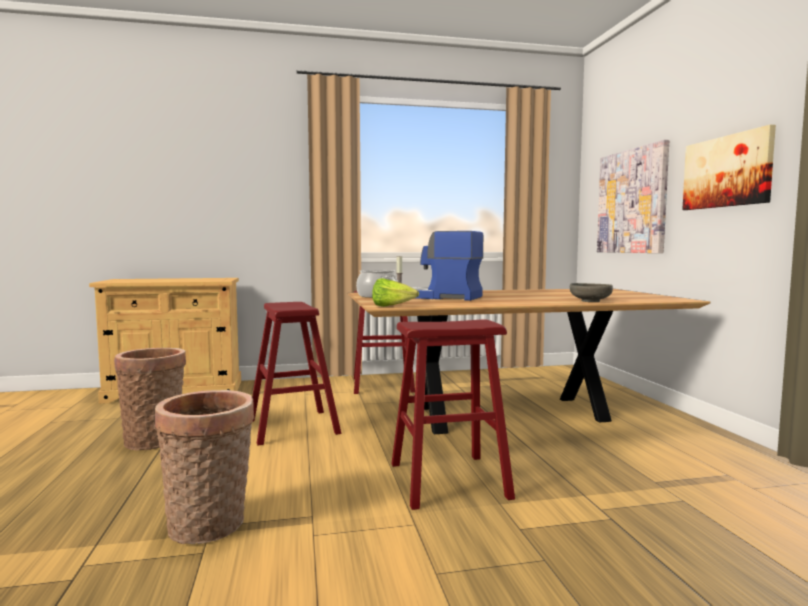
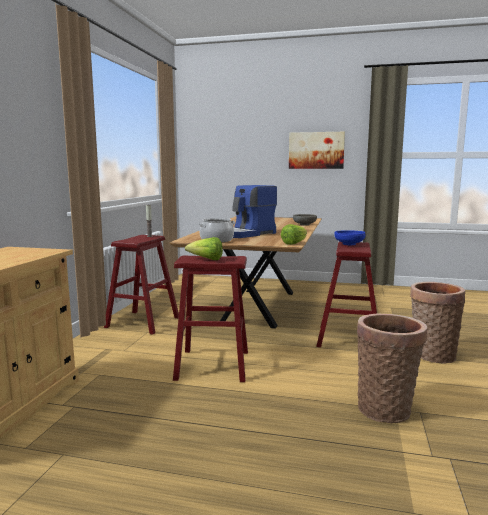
camera: 65 degrees left, 5 degrees up
basket [114,348,186,450] -> basket moved to [410,282,465,364]
picture [597,140,669,253] -> none
none -> lettuce [185,237,223,260]
none -> blue bowl [335,230,366,245]

